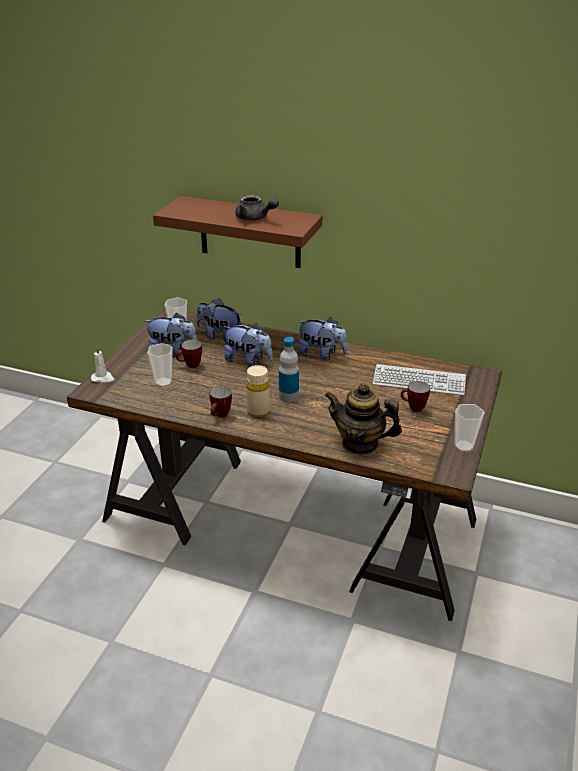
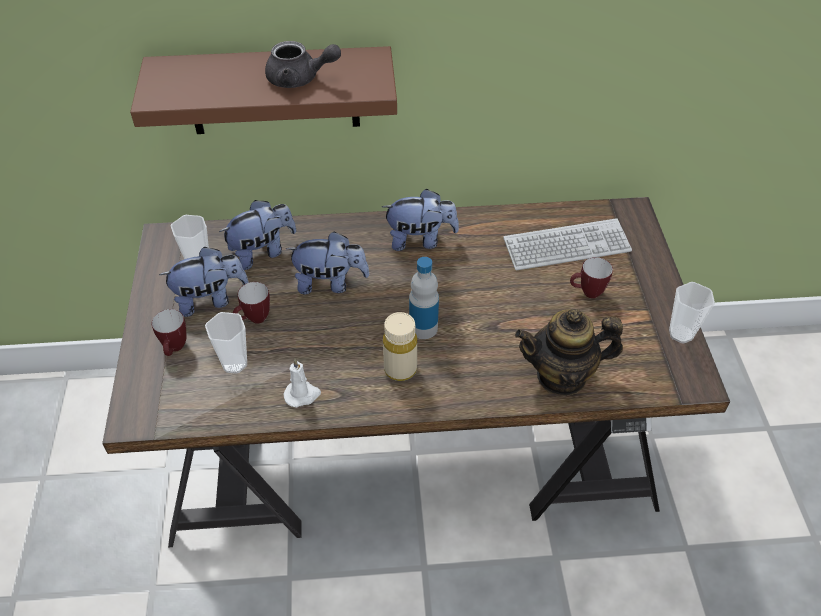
camera: 25 degrees left, 15 degrees up
white candle [91,346,114,383] -> white candle moved to [284,359,321,408]
plush toy [197,298,242,344] -> plush toy turned 150 degrees clockwise [219,200,296,270]
mug [209,386,232,418] -> mug moved to [152,309,187,356]

